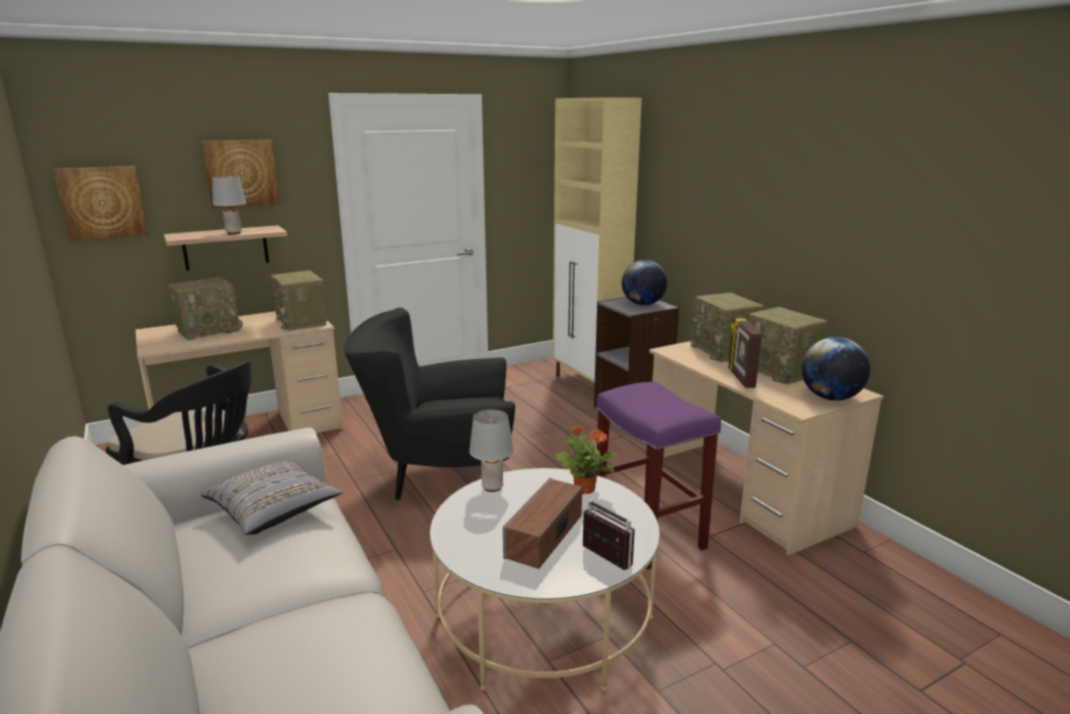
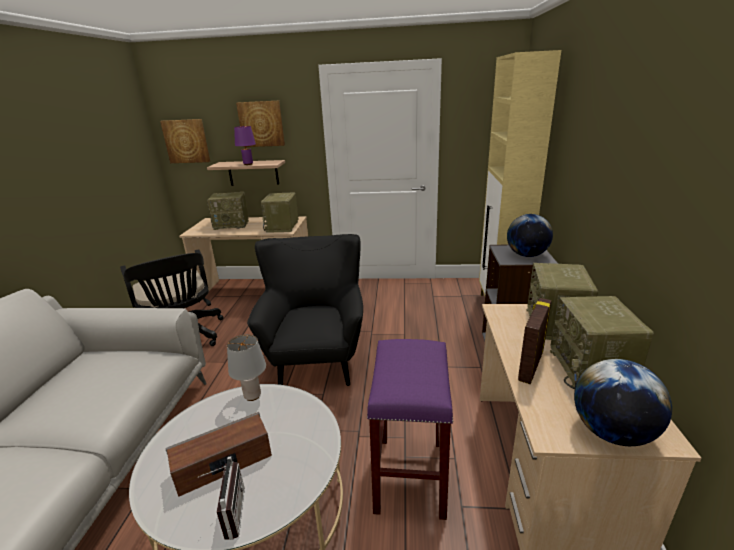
camera: 35 degrees right, 5 degrees up
grey pillow [201,460,342,535] -> none
grey table lamp [212,176,246,235] -> purple table lamp [234,126,256,165]
black armchair [344,308,515,500] -> black armchair turned 60 degrees clockwise [247,234,363,386]
potted plant [555,424,618,495] -> none

